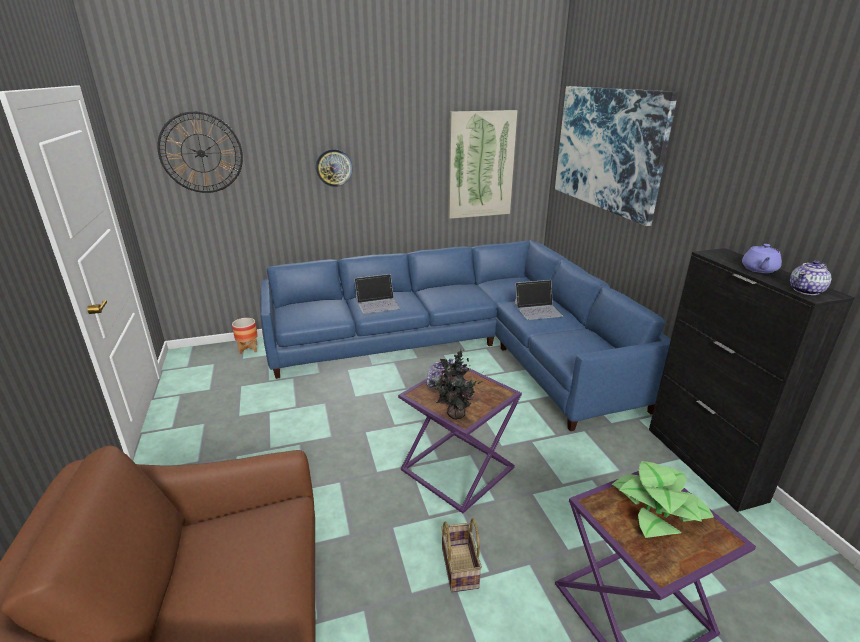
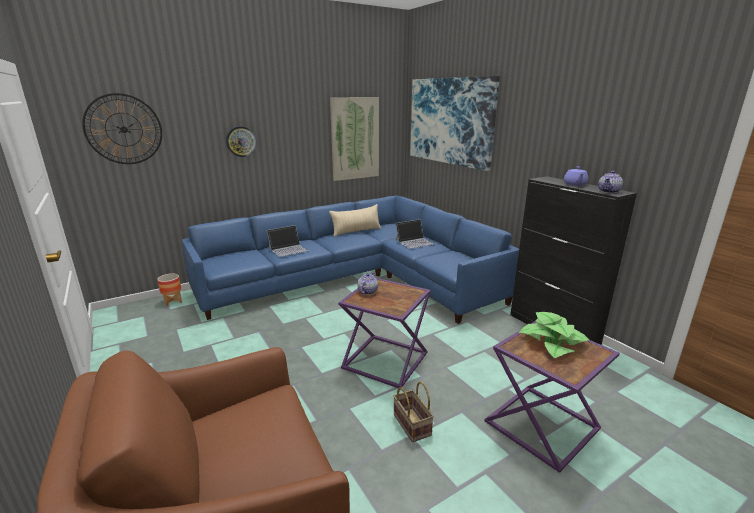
camera: 15 degrees left, 5 degrees down
potted plant [428,348,483,420] -> none
none -> beige pillow [329,204,381,237]

